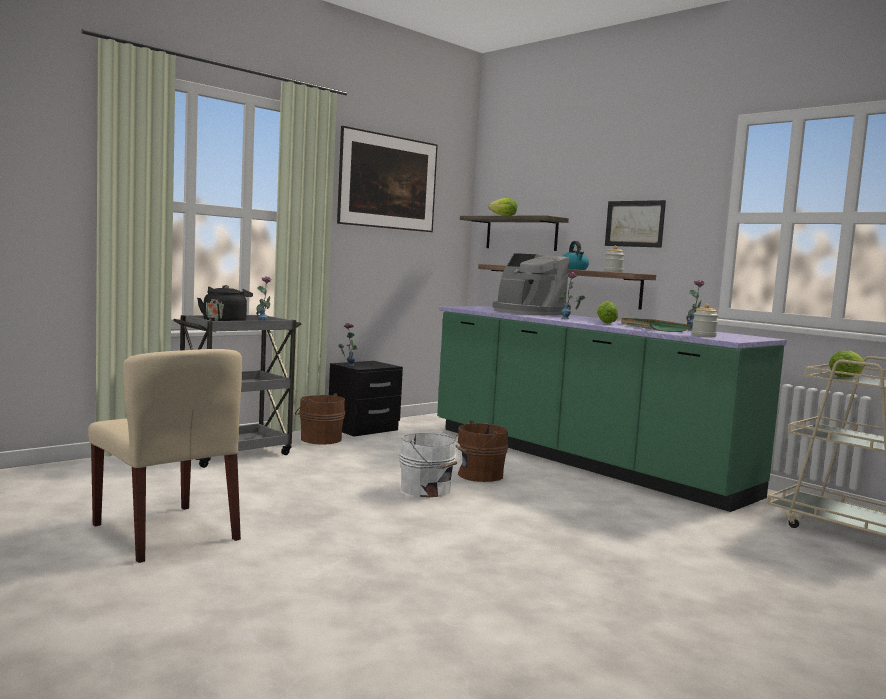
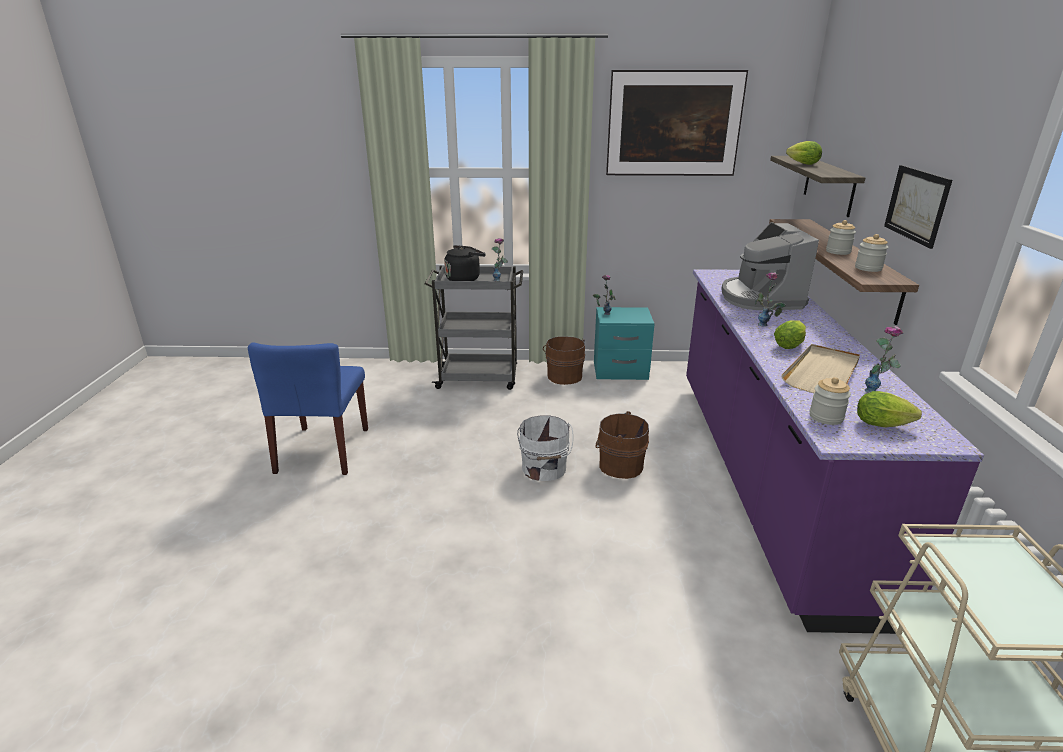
camera: 45 degrees right, 20 degrees up
beige chair [88,349,242,563] -> blue chair [248,342,368,475]
black nightstand [329,361,403,436] -> turquoise nightstand [594,307,654,380]
green counter [437,306,786,512] -> purple counter [686,269,984,634]
kettle [562,241,589,270] -> jar [826,220,856,255]
green tray [621,318,692,332] -> beige tray [781,344,860,393]
lettuce [829,351,866,378] -> lettuce moved to [857,391,922,427]

